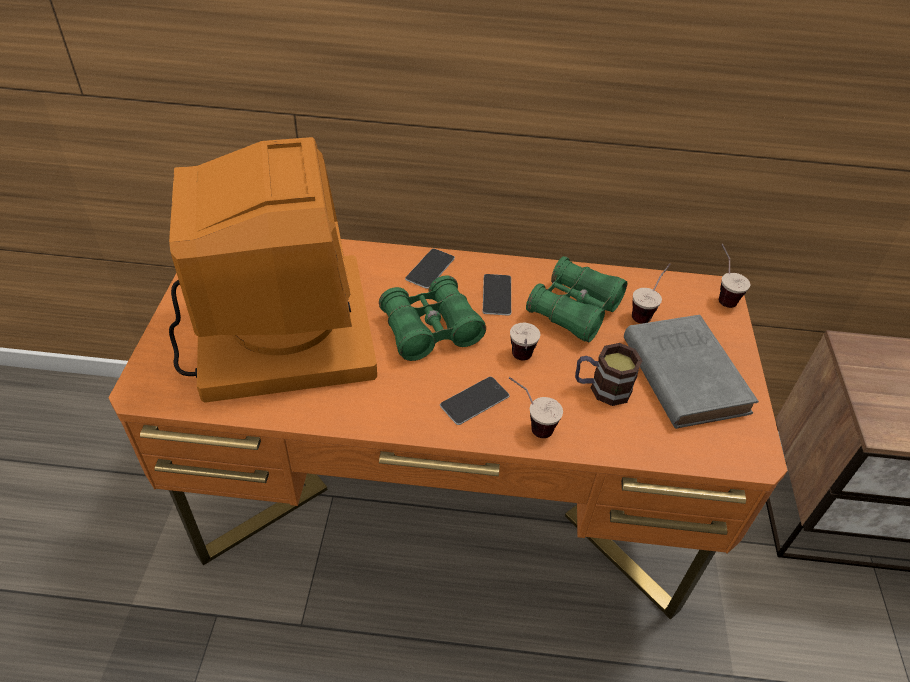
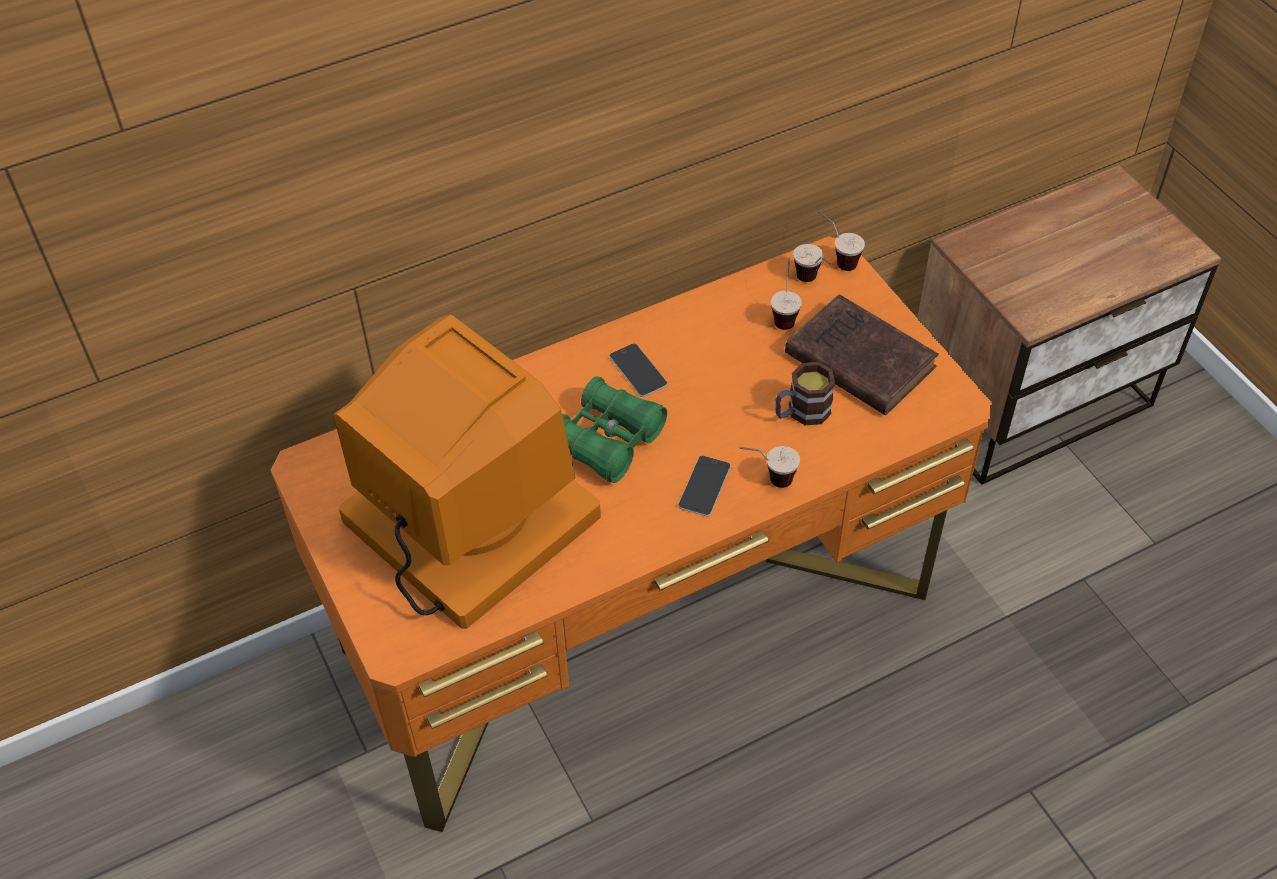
camera: 30 degrees left, 5 degrees up
phone [405,248,455,289] -> none
cup [510,323,541,361] -> cup moved to [793,244,832,282]
green binoculars [526,256,627,343] -> none
grey book [624,315,759,429] -> brown book [785,294,939,416]

